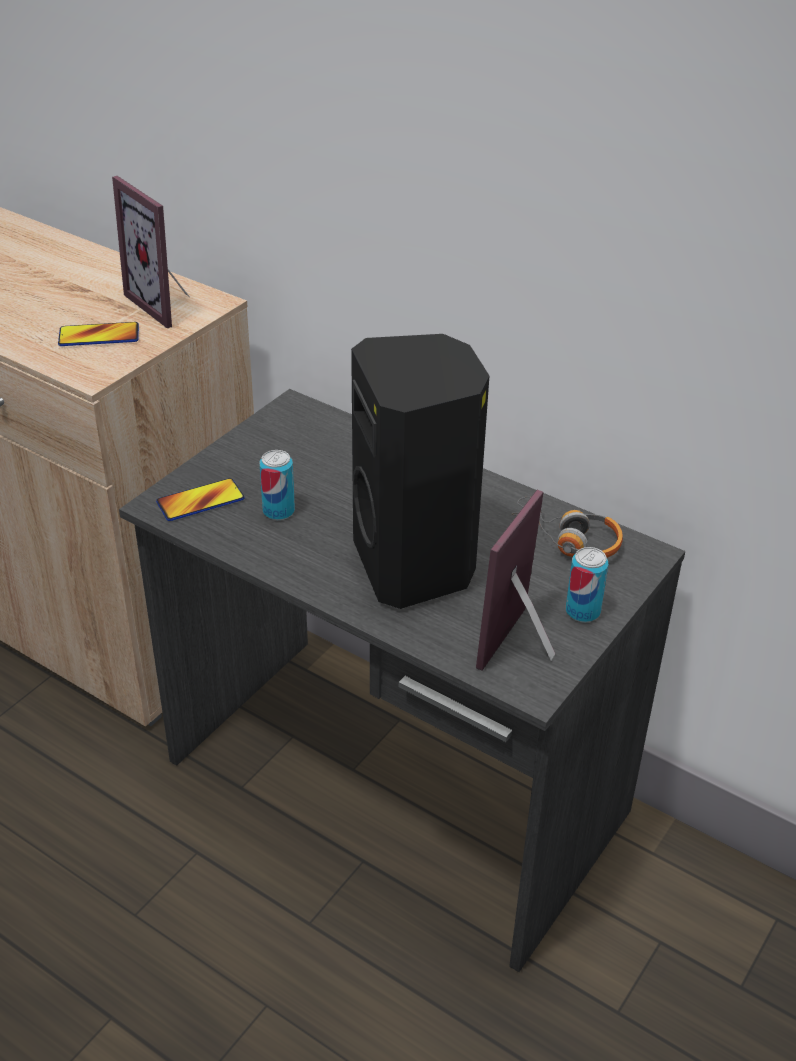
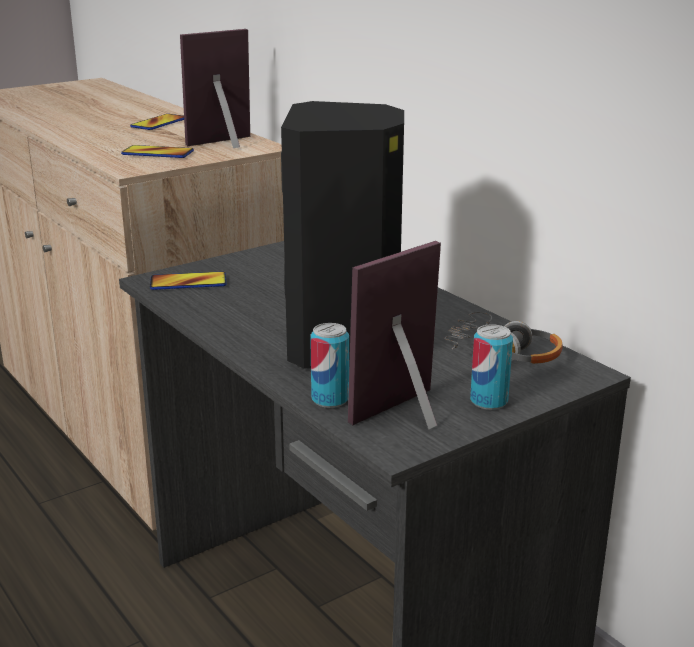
camera: 20 degrees right, 15 degrees down
picture frame [112,176,189,328] -> picture frame turned 75 degrees clockwise [180,29,250,148]
can [259,450,295,520] -> can moved to [310,323,349,408]
none -> phone [130,114,184,130]

